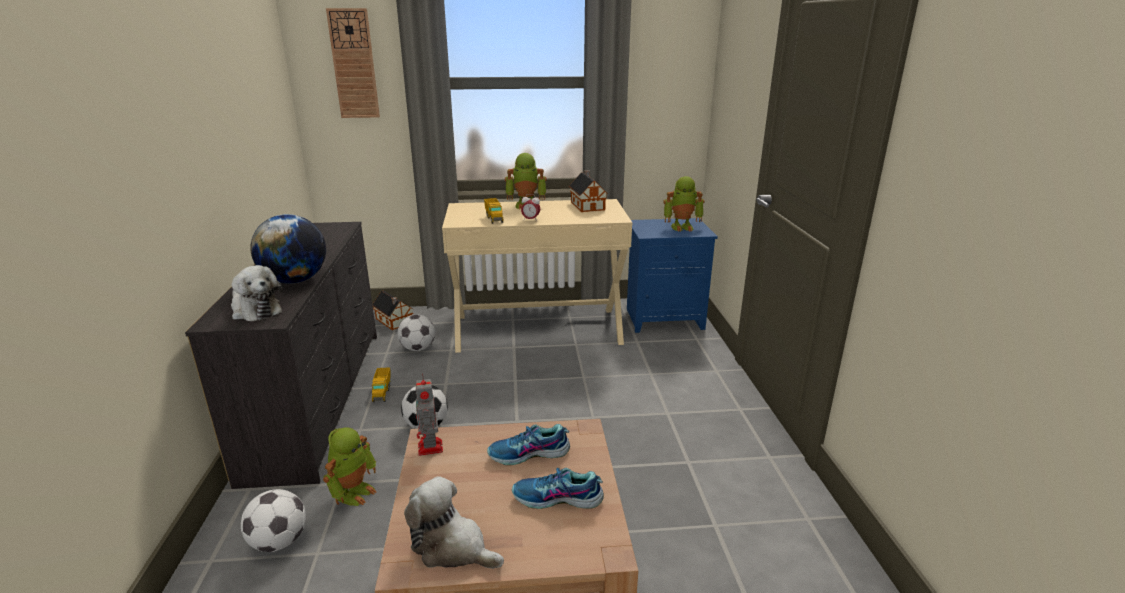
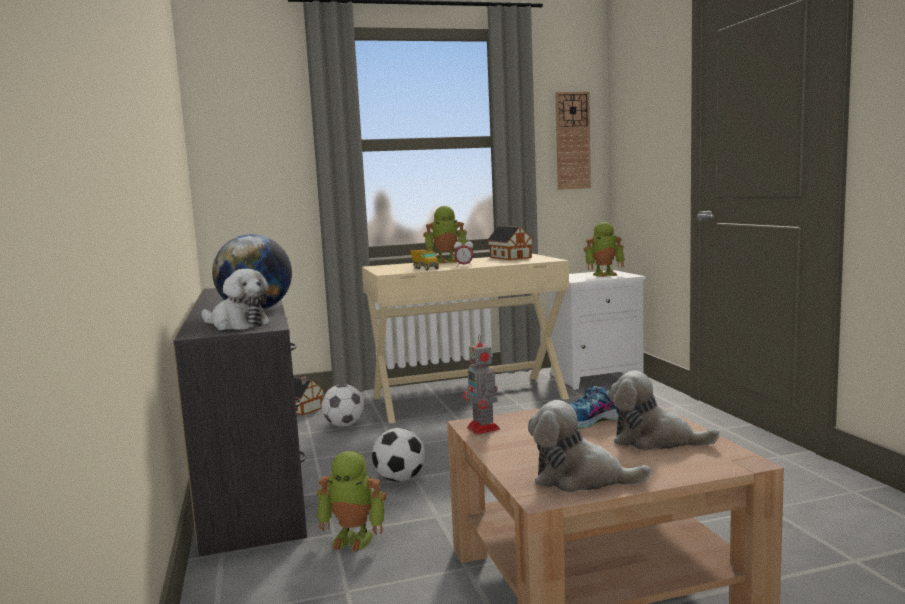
camera: 10 degrees left, 15 degrees down
football [241,489,306,552] -> none
toy robot [323,427,376,506] -> toy robot turned 90 degrees clockwise [317,451,386,552]
wall clock [326,8,380,118] -> wall clock moved to [555,92,591,190]
toy truck [372,367,391,402] -> none
shoe [512,468,604,509] -> plush toy [608,370,720,450]
blue nightstand [627,218,718,333] -> white nightstand [549,270,646,390]

